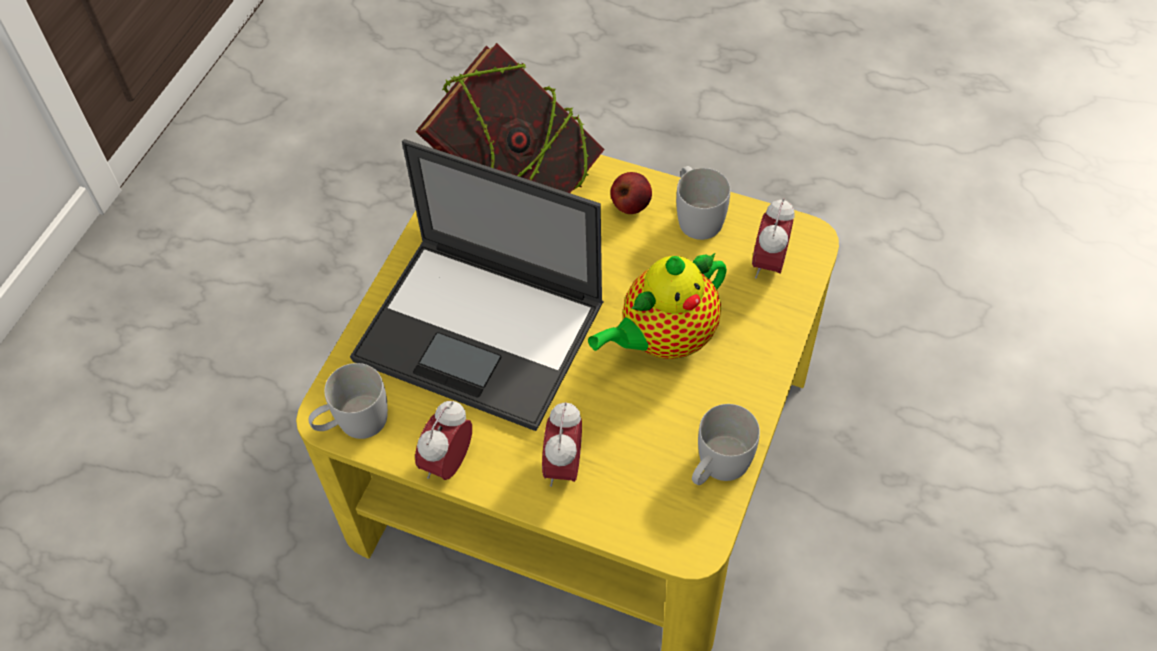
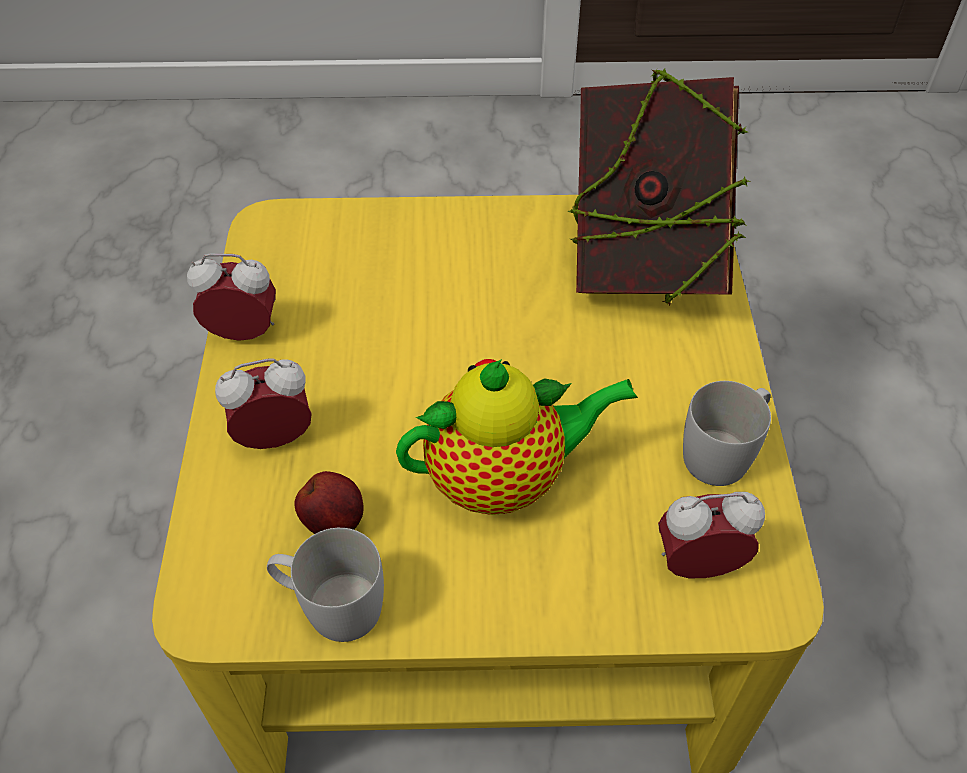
camera: 65 degrees right, 5 degrees down
white mug [308,363,388,439] -> none
laptop [350,139,604,431] -> none
teapot [588,253,727,359] -> teapot turned 135 degrees clockwise [396,359,638,515]
apple [610,172,652,214] -> apple moved to [294,471,363,534]

